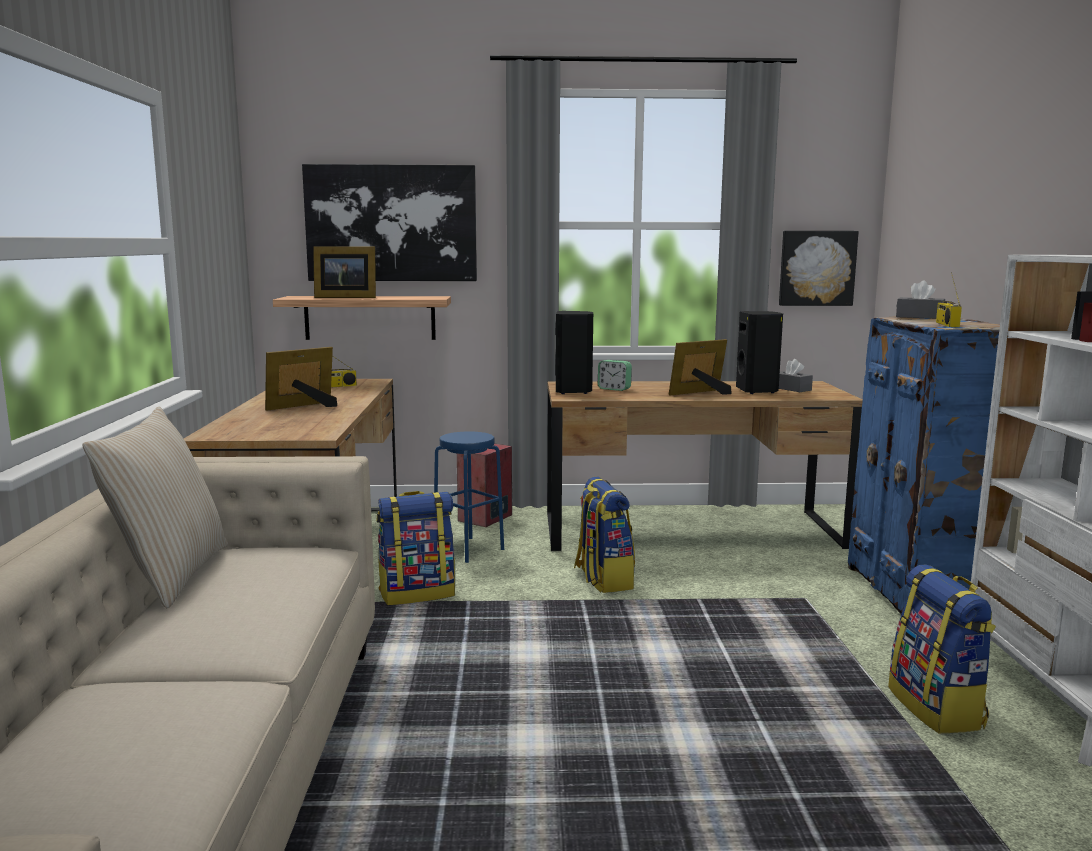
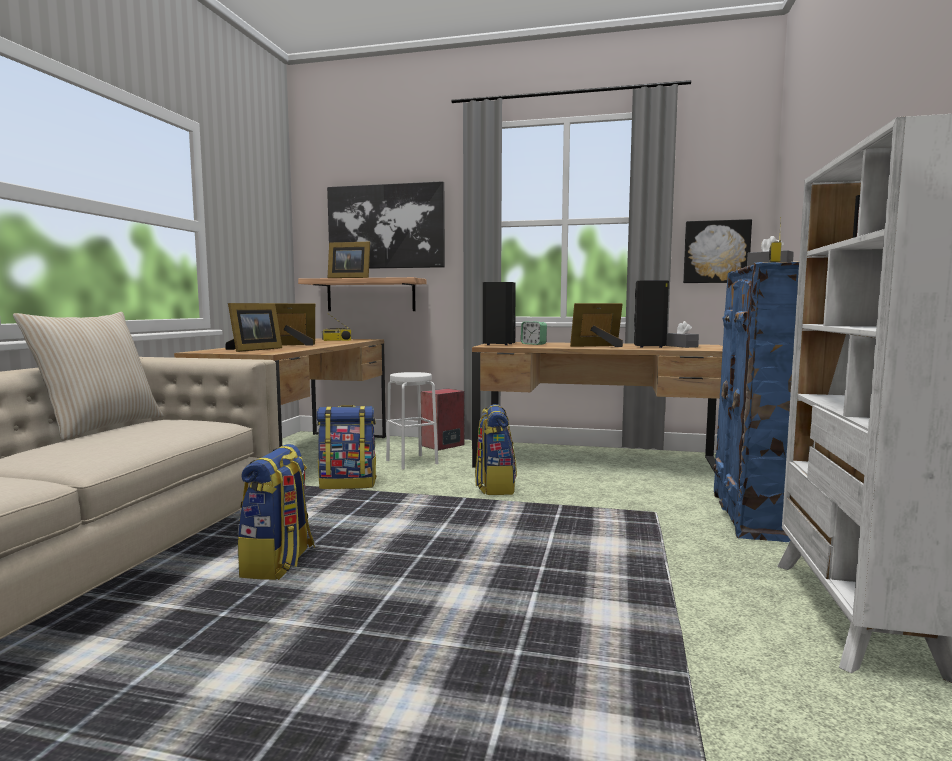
camera: 15 degrees right, 5 degrees down
blue stool [434,431,504,563] -> white stool [386,372,438,470]
backpack [888,564,996,733] -> backpack moved to [237,444,315,580]
none -> picture frame [225,303,282,352]

